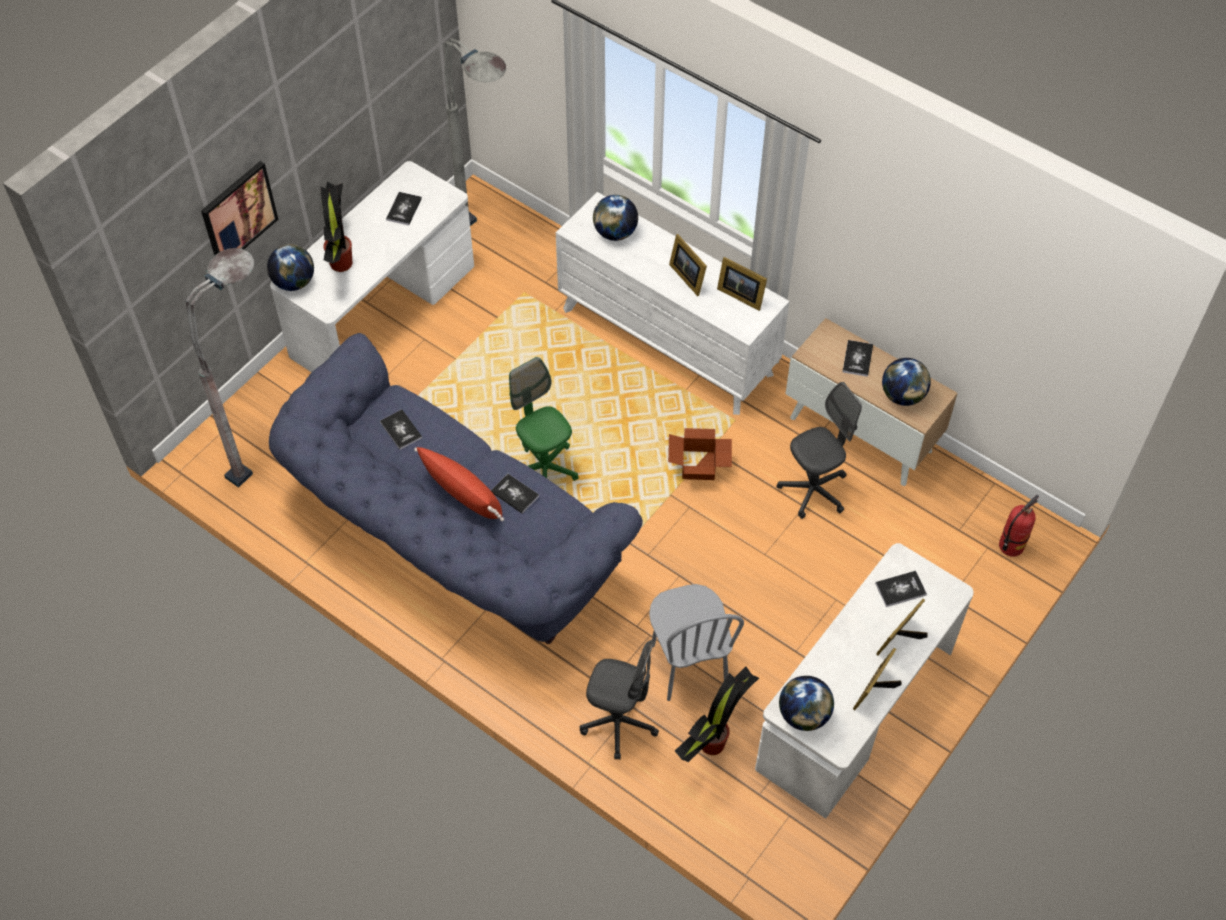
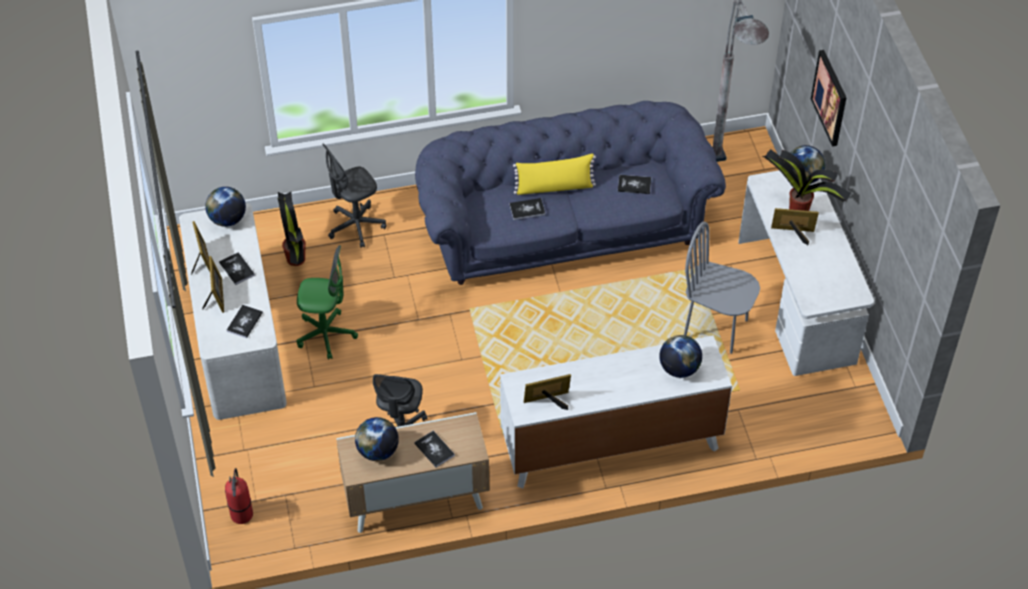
camera: 130 degrees right, 5 degrees down
book [386,192,422,225] -> book moved to [219,252,255,285]
red pillow [414,447,504,522] -> yellow pillow [513,154,596,195]
grey floor lamp [444,38,506,226] -> none
green office chair [509,357,579,481] -> green office chair moved to [296,245,358,360]
grey chair [649,584,744,701] -> grey chair moved to [684,222,760,354]
cardboard box [668,428,732,480] -> none
picture frame [669,234,707,296] -> picture frame moved to [771,208,819,245]

